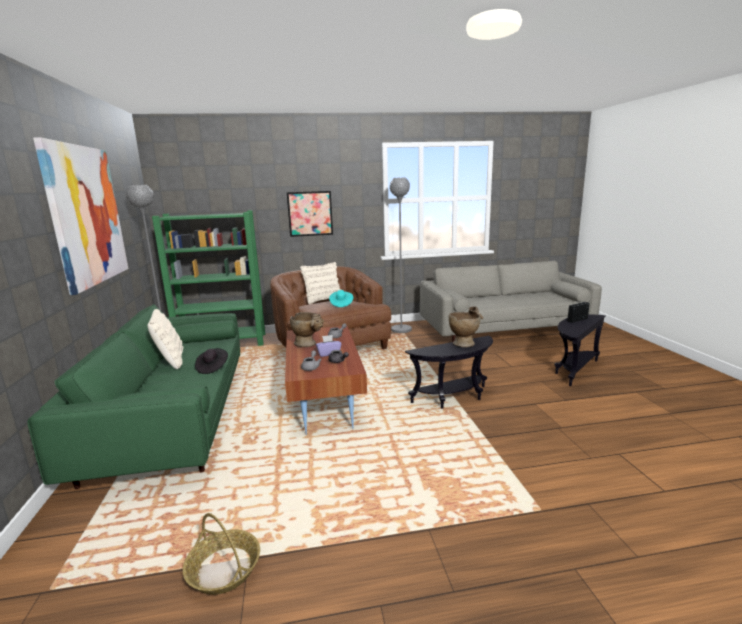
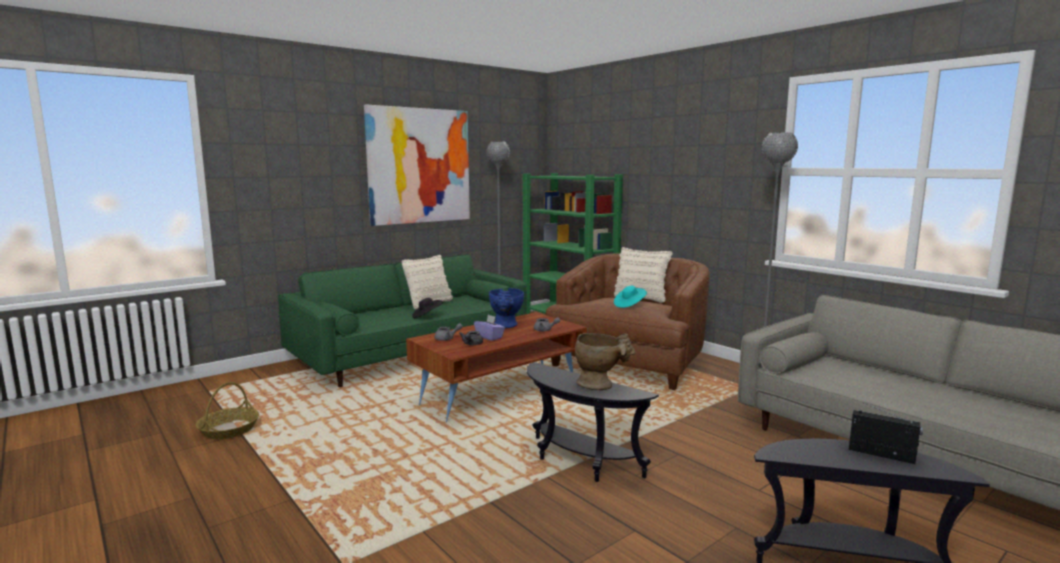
camera: 60 degrees right, 5 degrees down
picture [287,191,333,237] -> none
beige vase [290,312,324,347] -> blue vase [489,288,524,328]

